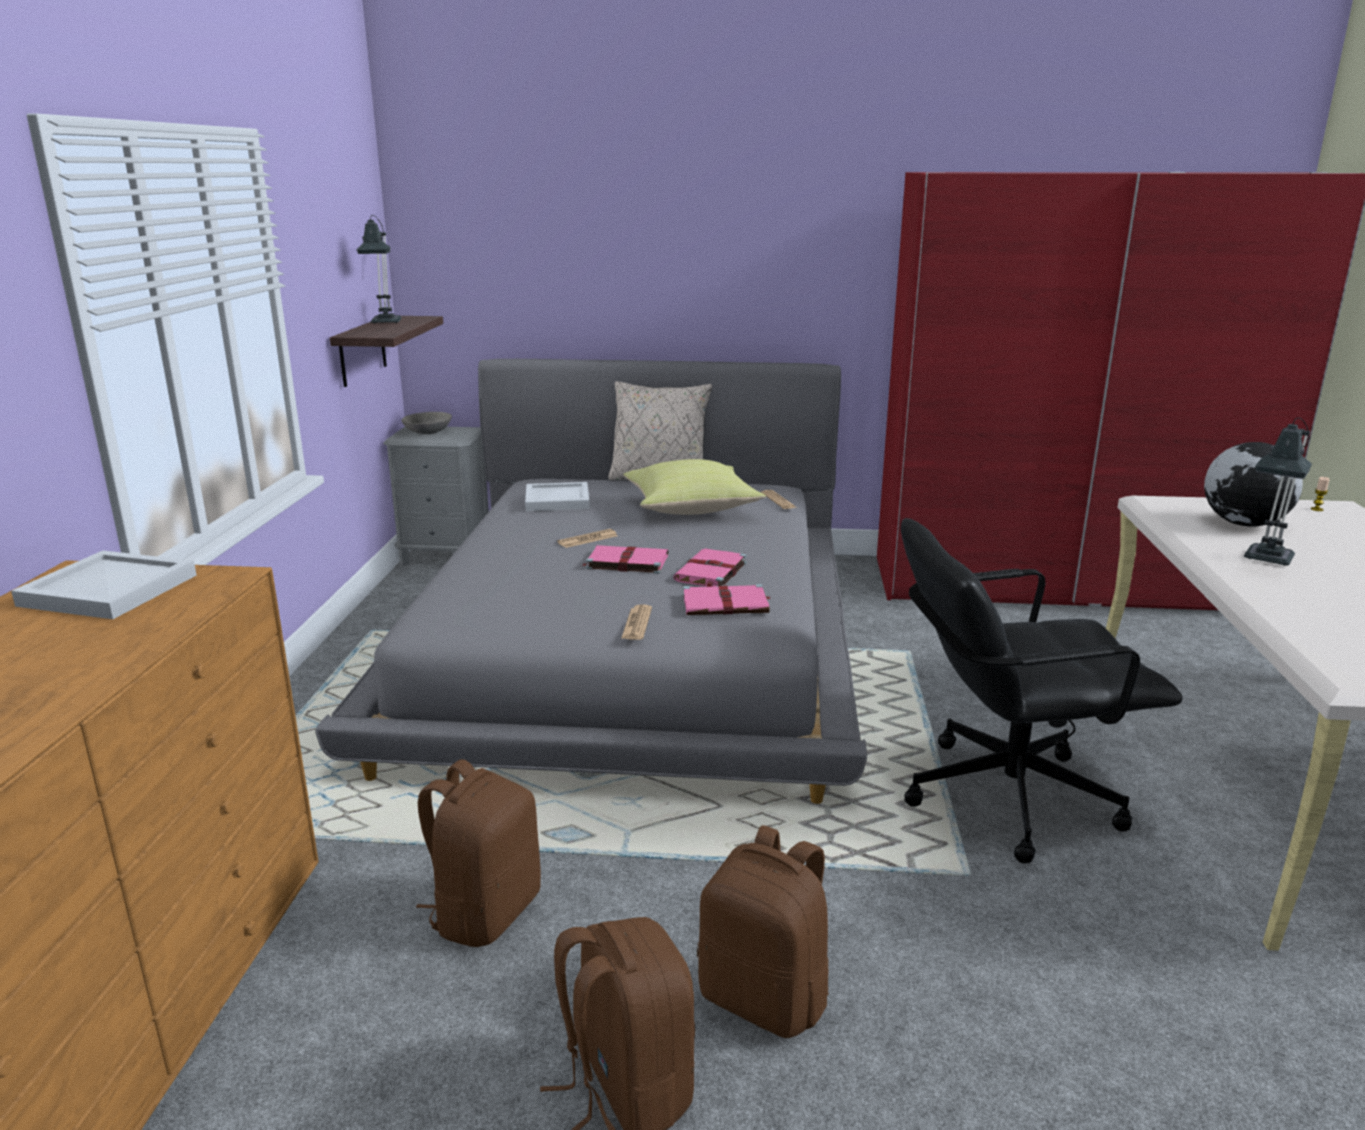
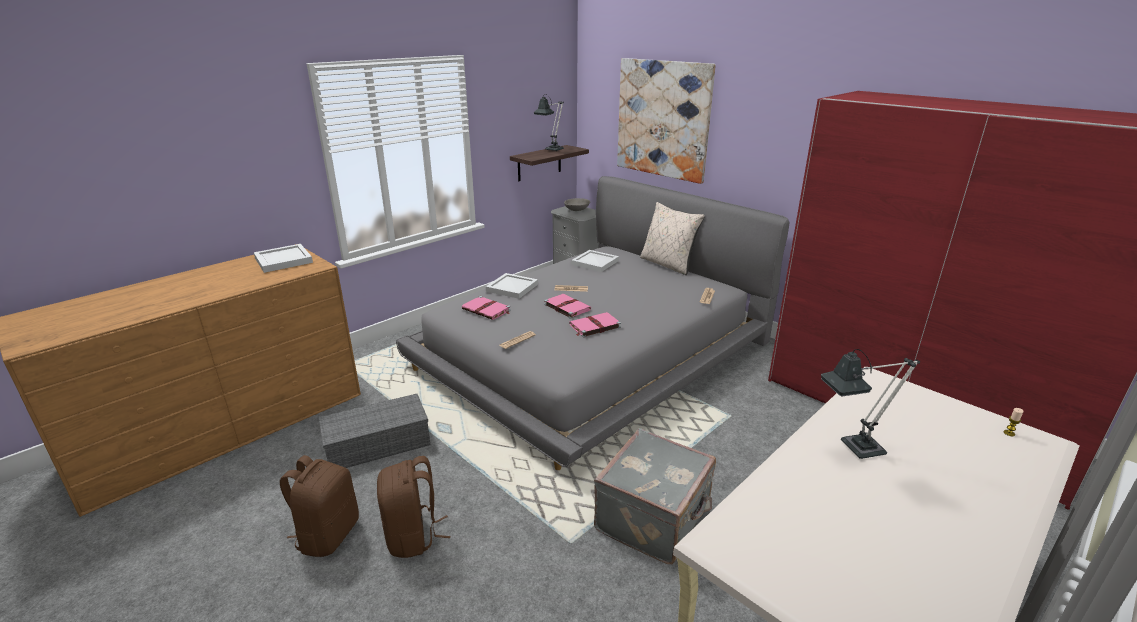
camera: 40 degrees right, 5 degrees up
brown backpack [416,759,541,947] -> grey storage box [319,394,430,468]
yellow pillow [623,459,766,515] -> none
pink book [683,584,771,615] -> pink book moved to [462,296,511,320]
black office chair [901,518,1183,864] -> grey suitcase [594,428,716,564]
globe [1204,442,1303,527] -> none
none -> white tray [486,273,538,299]
none -> picture [617,58,716,184]

